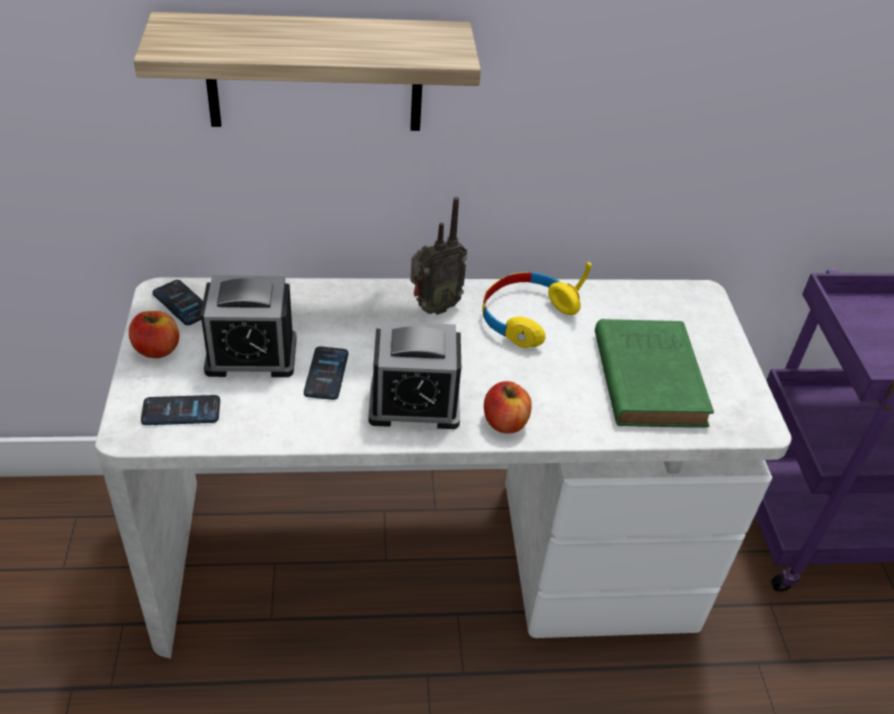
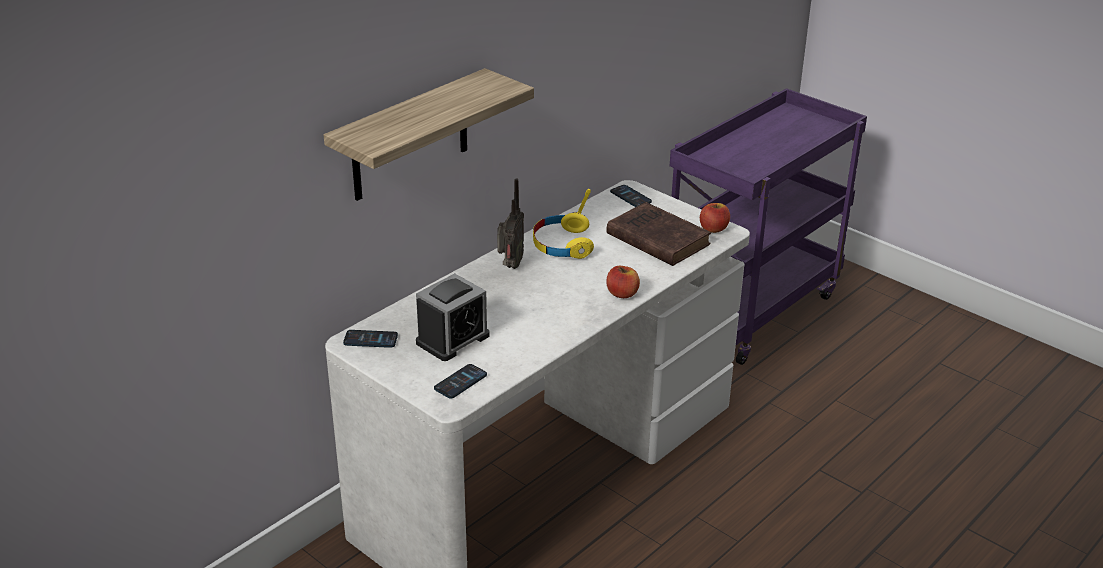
camera: 40 degrees left, 10 degrees down
apple [129,311,179,358] -> apple moved to [700,203,730,233]
phone [304,347,348,400] -> phone moved to [610,185,652,207]
alarm clock [369,321,461,429] -> none
green book [595,319,714,428] -> brown book [607,202,711,266]

